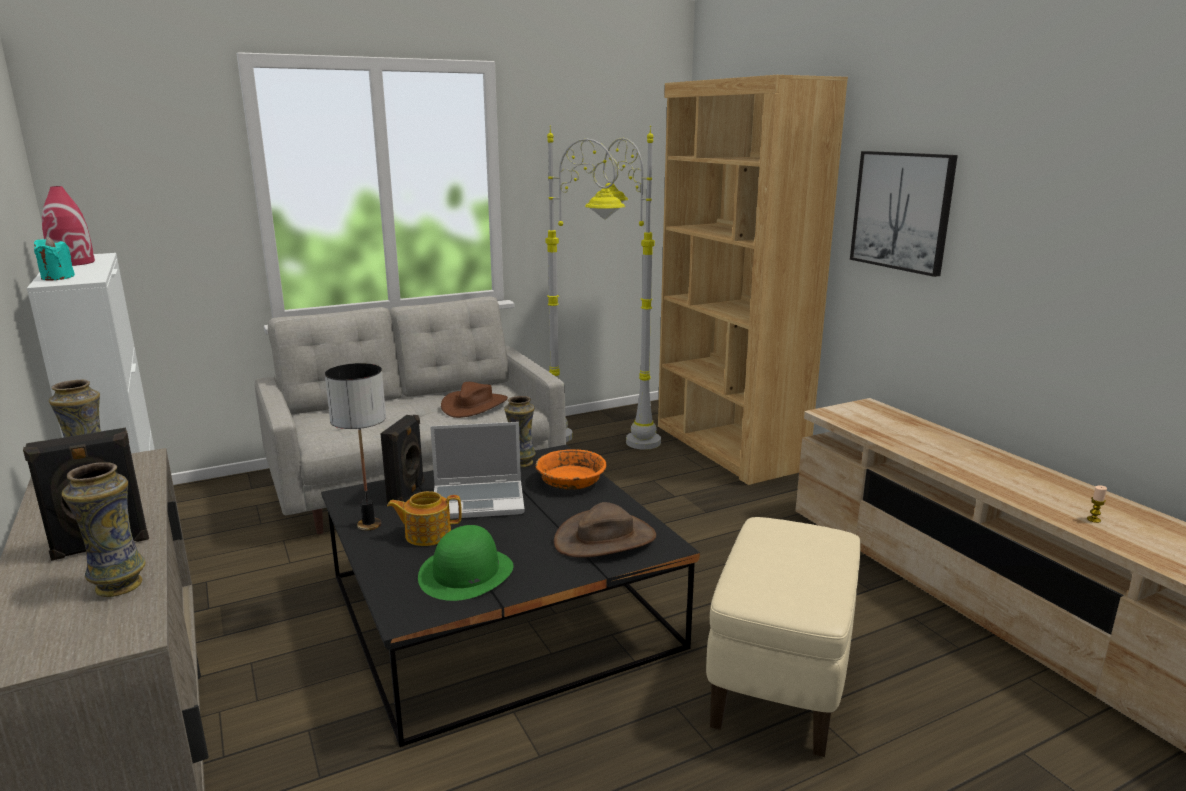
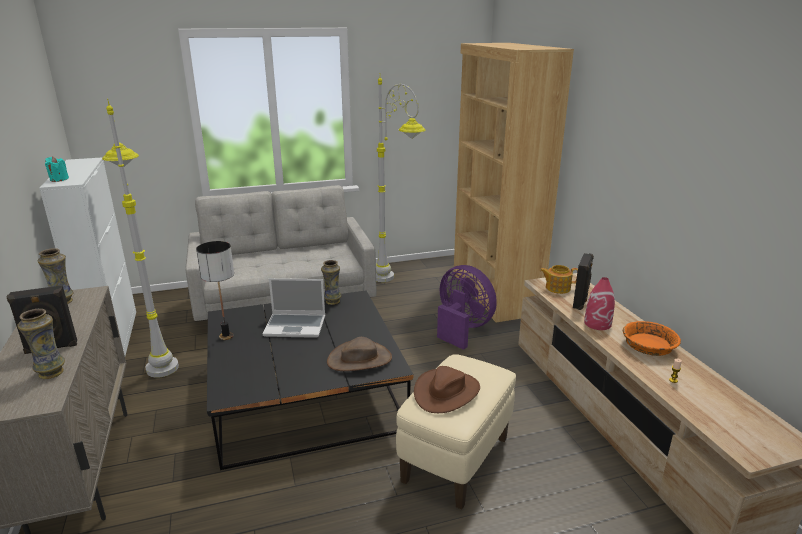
camera: 10 degrees right, 5 degrees up
red vase [42,186,95,266] -> red vase moved to [584,277,615,330]
black speaker [380,415,425,503] -> black speaker moved to [573,253,594,310]
teapot [387,491,462,546] -> teapot moved to [540,265,578,294]
green hat [418,525,513,601] -> none
brown hat [441,382,508,418] -> brown hat moved to [414,366,480,413]
orange bowl [535,449,607,490] -> orange bowl moved to [623,321,681,356]
grey floor lamp [594,126,661,450] -> grey floor lamp moved to [102,99,179,378]
picture [850,151,958,277] -> none
none -> purple fan [437,265,497,350]

